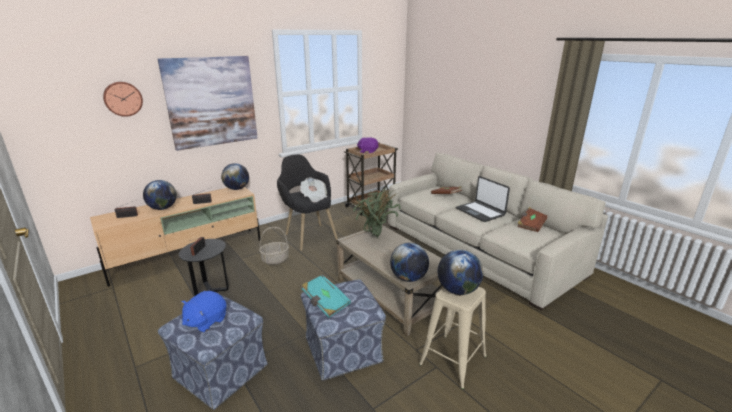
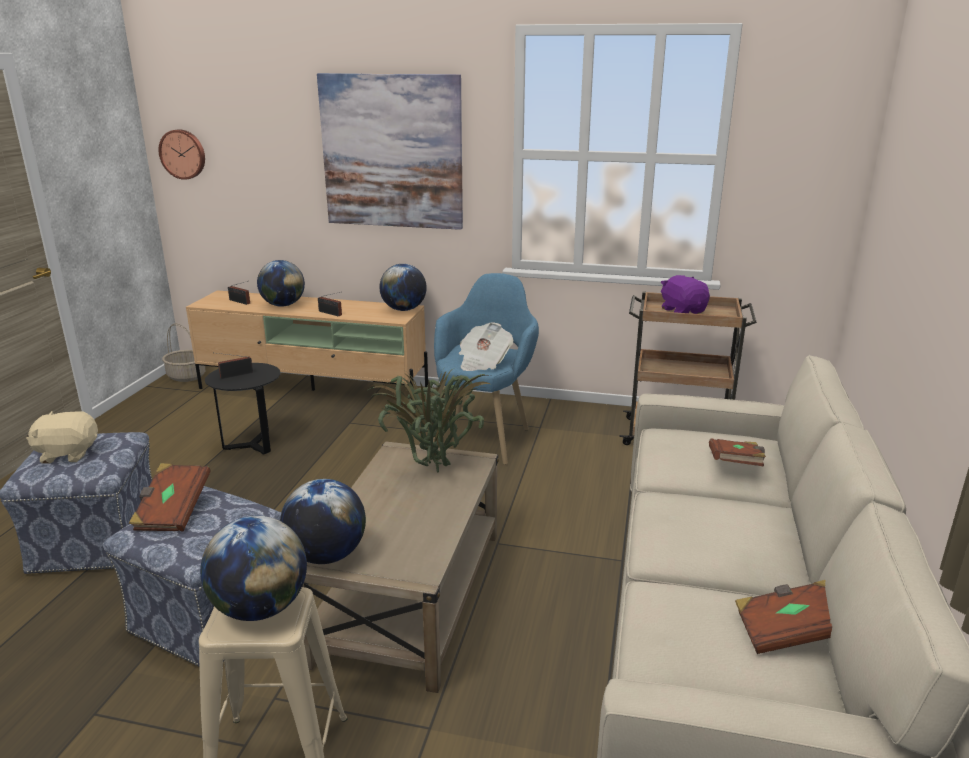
camera: 50 degrees right, 0 degrees up
wall clock [103,82,143,117] -> wall clock moved to [158,129,205,180]
blue plush toy [181,291,227,333] -> beige plush toy [26,411,98,464]
basket [259,227,289,265] -> basket moved to [162,323,205,382]
black armchair [277,155,338,251] -> blue armchair [433,273,539,465]
turquoise book [302,274,351,318] -> brown book [129,463,211,531]
laptop [456,176,510,222] -> none

